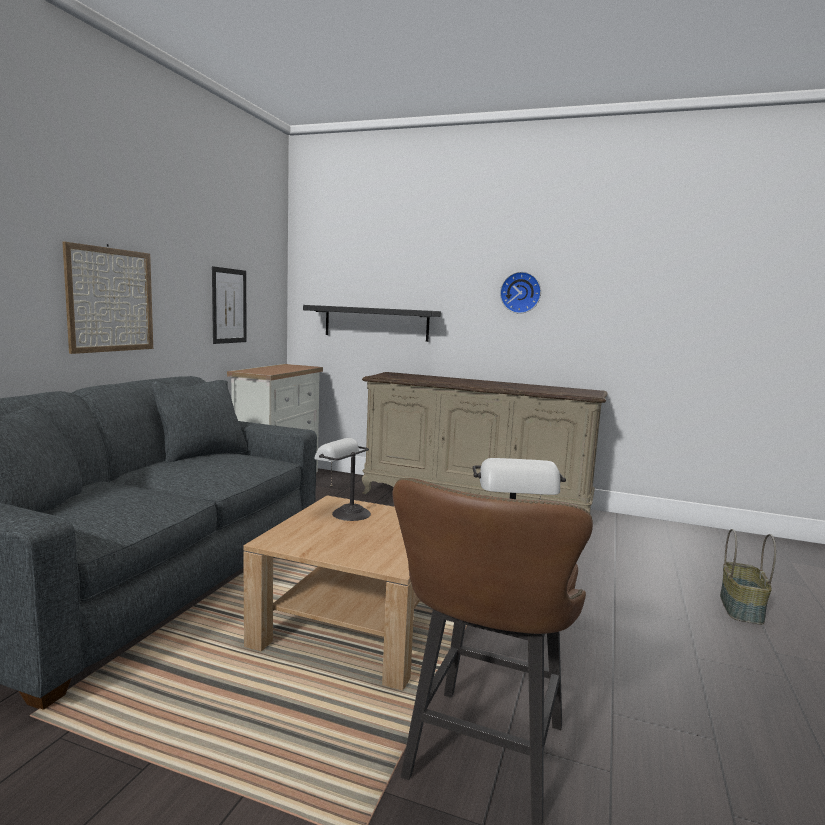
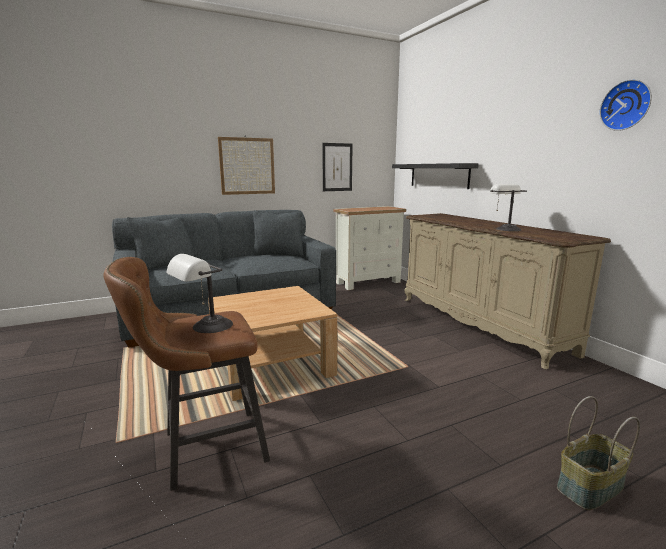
camera: 45 degrees right, 5 degrees up
table lamp [314,438,371,521] -> table lamp moved to [489,184,527,231]
wall clock [500,272,541,314] -> wall clock moved to [600,79,652,131]

